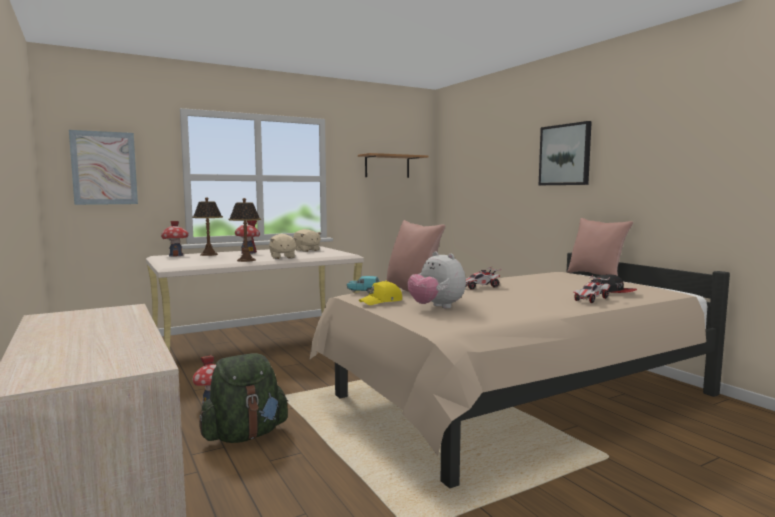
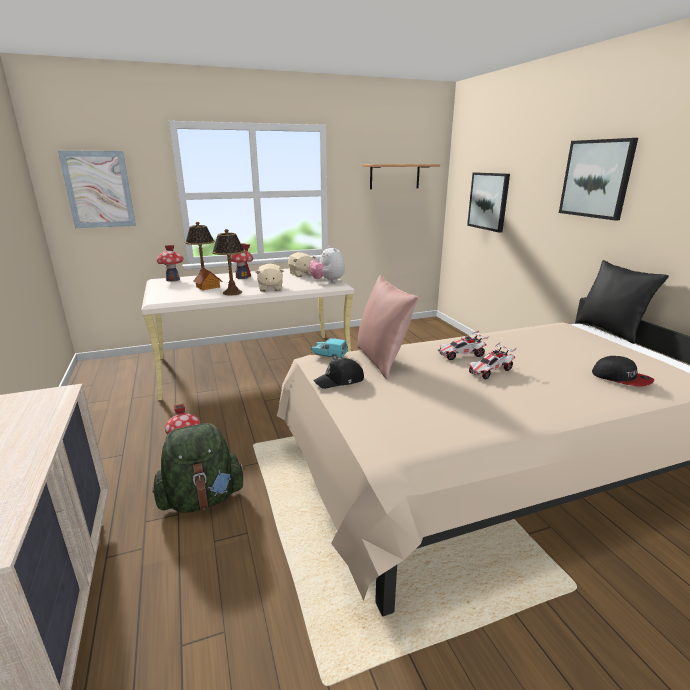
camera: 10 degrees right, 15 degrees up
yellow cap [359,281,402,305] -> black cap [313,358,364,389]
plush toy [408,251,466,309] -> plush toy moved to [309,246,345,283]
pink pillow [567,218,633,276] -> black pillow [576,260,669,344]
toy car [573,275,610,303] -> toy car moved to [468,342,516,379]
none -> toy house [193,268,222,290]
none -> picture [467,172,510,232]

